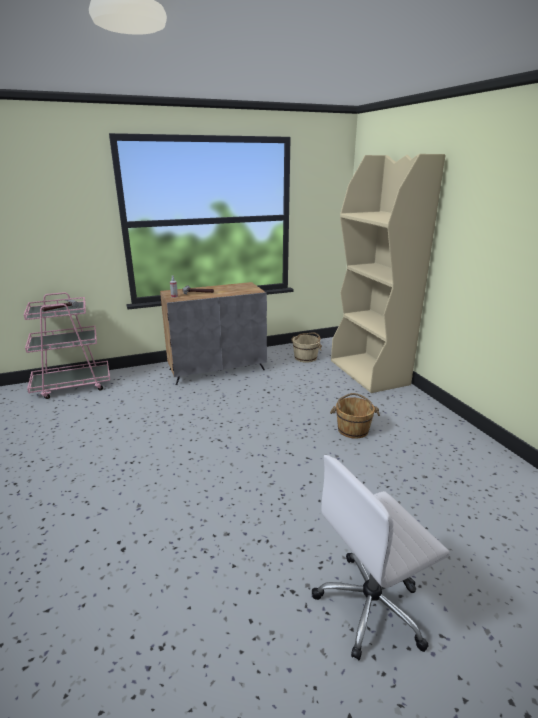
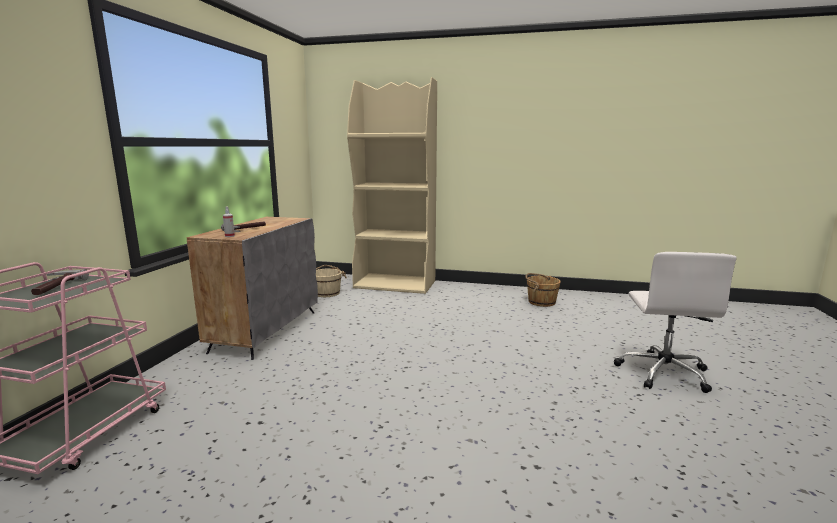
camera: 55 degrees left, 10 degrees down
brown bucket [330,393,380,439] -> brown bucket moved to [525,273,561,307]

